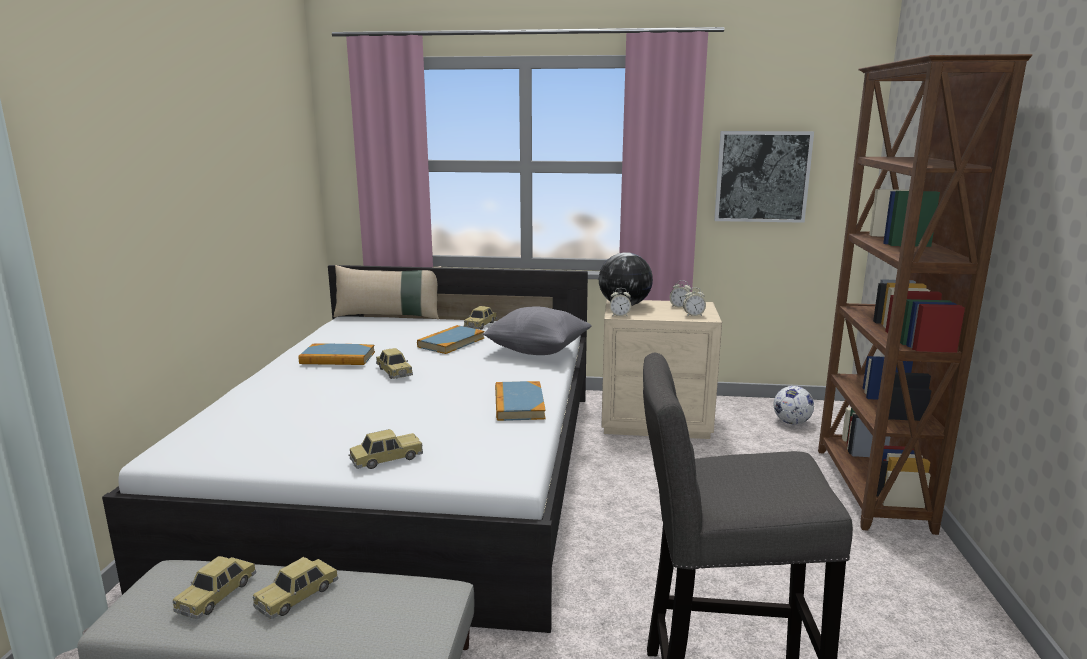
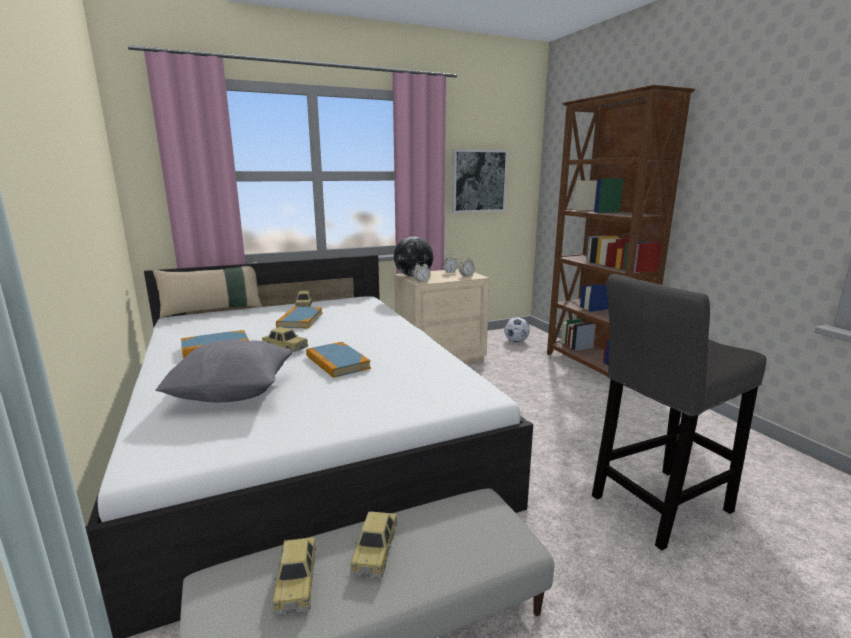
camera: 30 degrees left, 0 degrees up
toy car [348,429,423,469] -> none
grey pillow [483,306,592,355] -> grey pillow moved to [155,340,293,402]
book [495,381,546,421] -> book moved to [306,342,371,378]

